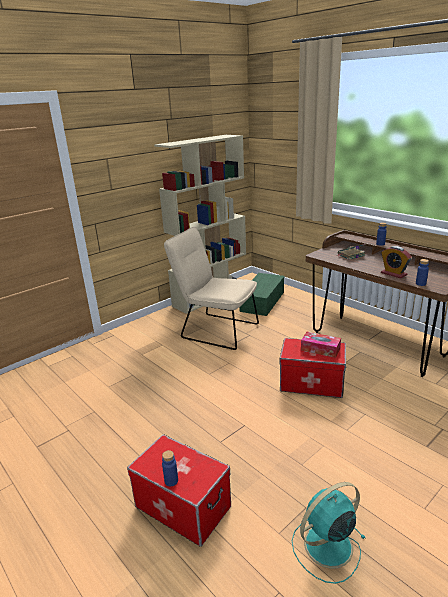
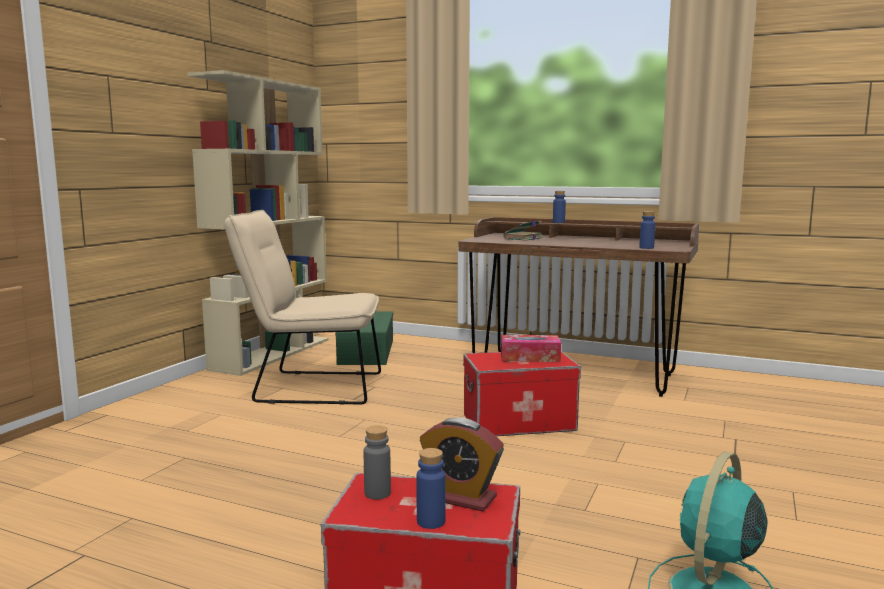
camera: 25 degrees left, 15 degrees down
alarm clock [381,246,412,279] -> alarm clock moved to [420,417,504,511]
none -> grey bottle [364,425,391,499]

